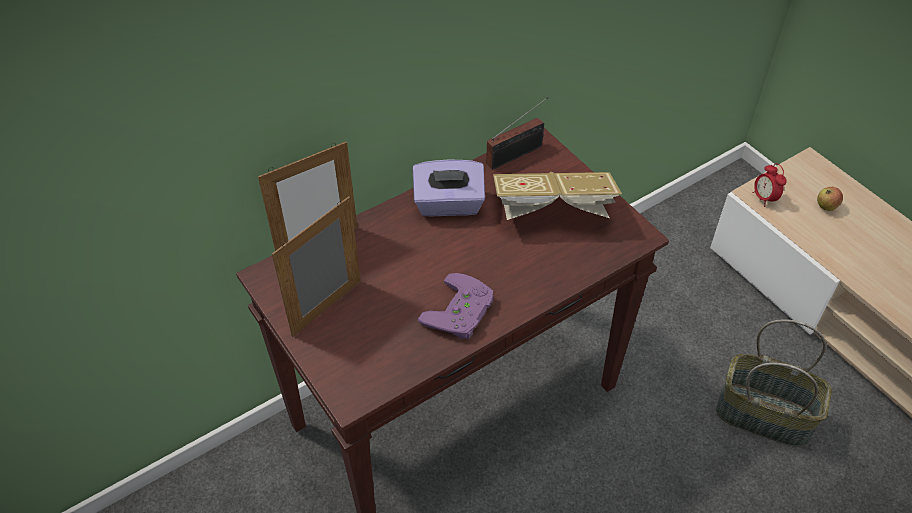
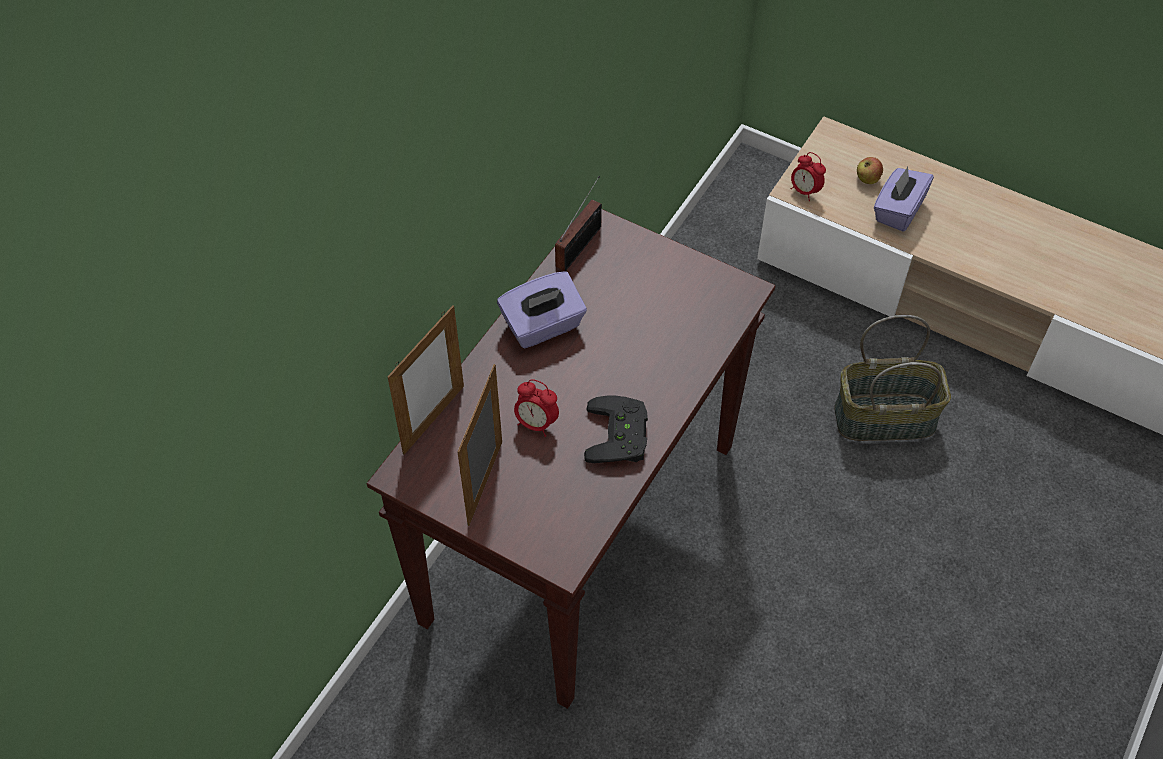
camera: 25 degrees left, 5 degrees up
purple game controller [418,273,494,340] -> black game controller [584,395,648,463]
book [493,172,622,220] -> none
none -> alarm clock [514,379,559,437]
none -> purple tissue box [874,167,934,232]

